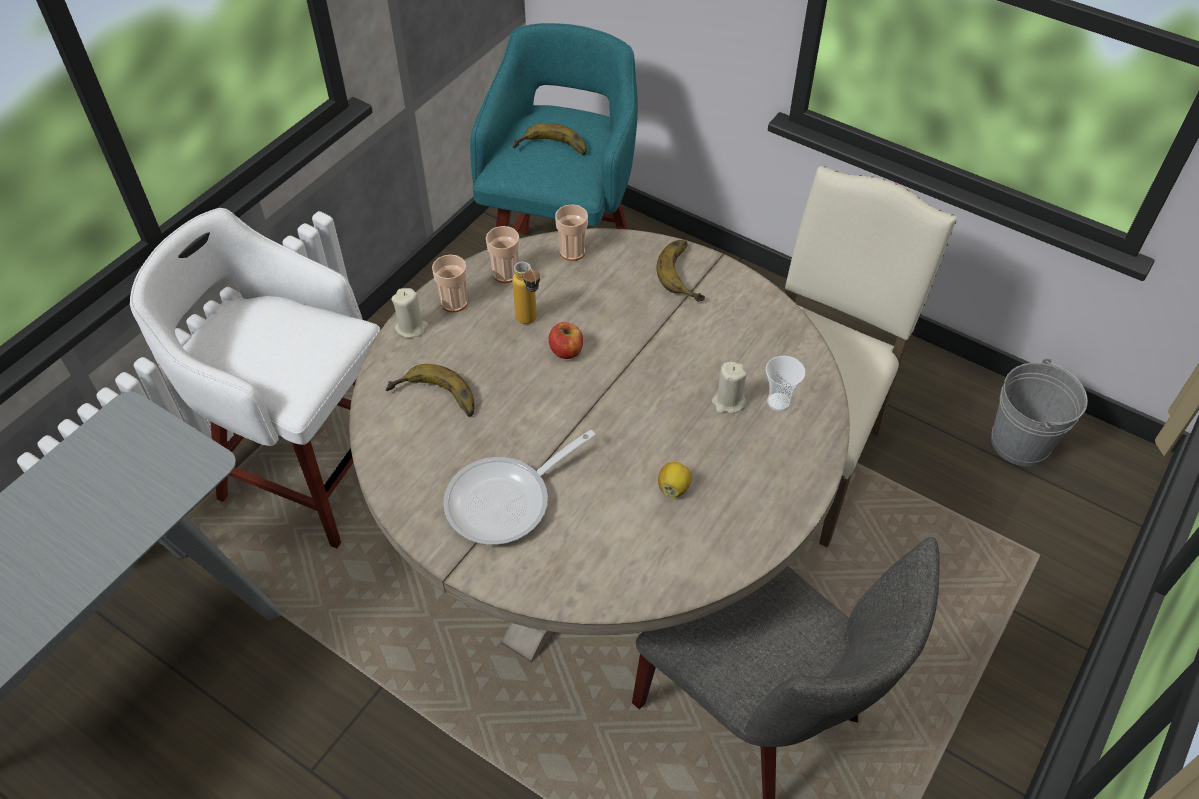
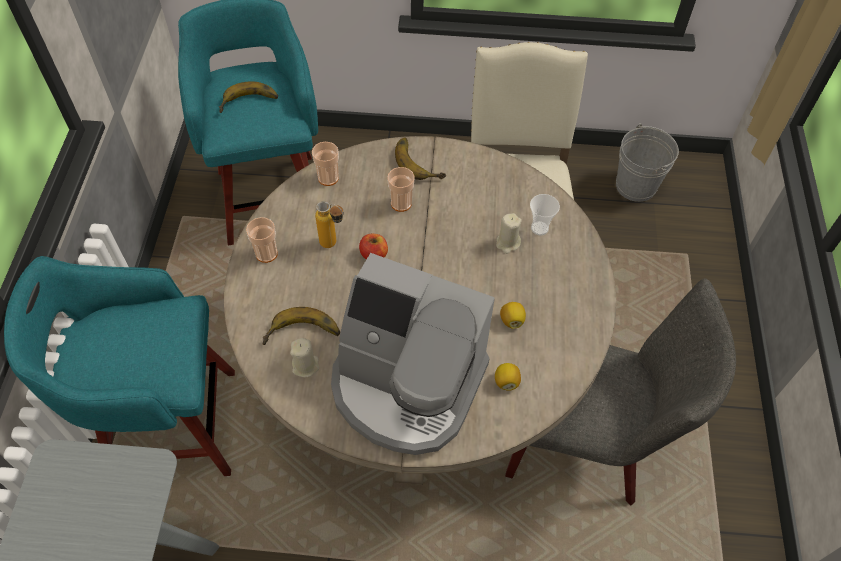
camera: 30 degrees left, 5 degrees up
white stool [130,208,380,548] -> turquoise stool [4,256,235,476]
beige candle [391,288,428,338] -> beige candle moved to [290,338,319,378]
frying pan [443,430,595,545] -> coffee machine [331,253,495,455]
cup [486,226,520,283] -> cup moved to [387,167,415,212]
none -> lemon [495,363,521,390]

